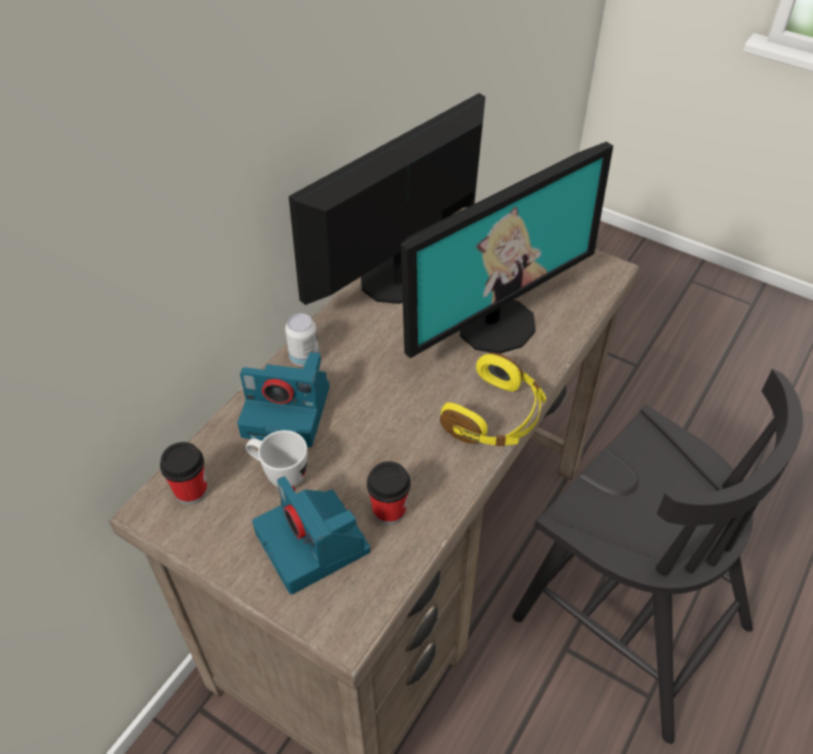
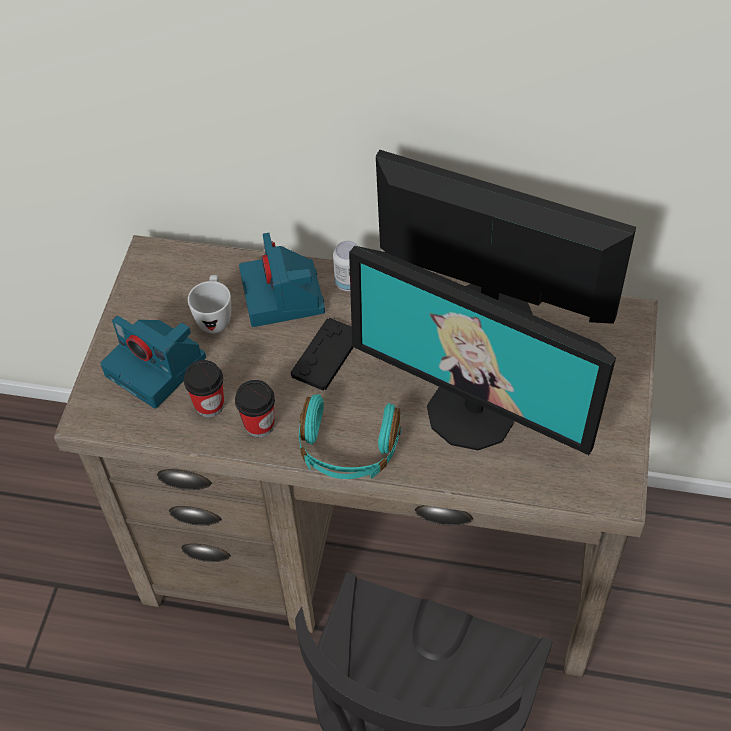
camera: 70 degrees right, 5 degrees up
cup [160,442,208,505] -> cup moved to [235,380,275,437]
camera [252,476,370,595] -> camera turned 90 degrees counterclockwise [100,316,206,409]
yellow headphones [440,352,546,446] -> turquoise headphones [299,394,402,479]
none -> black game controller [291,318,354,390]

